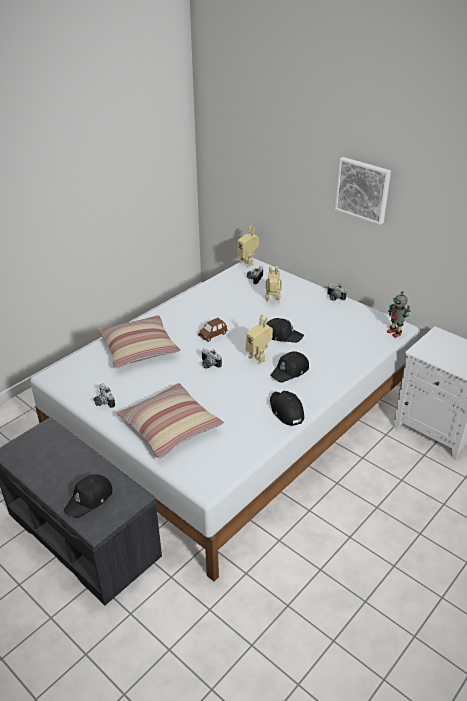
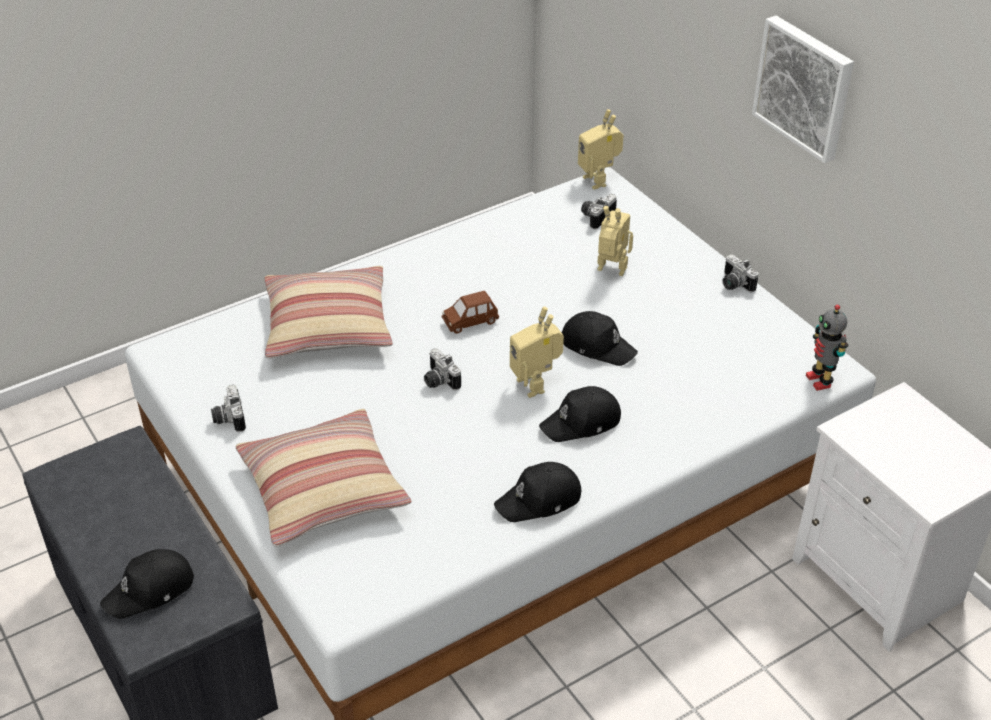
camera: 15 degrees right, 5 degrees up
black cap [270,391,304,426] -> black cap turned 105 degrees counterclockwise [494,462,581,522]

